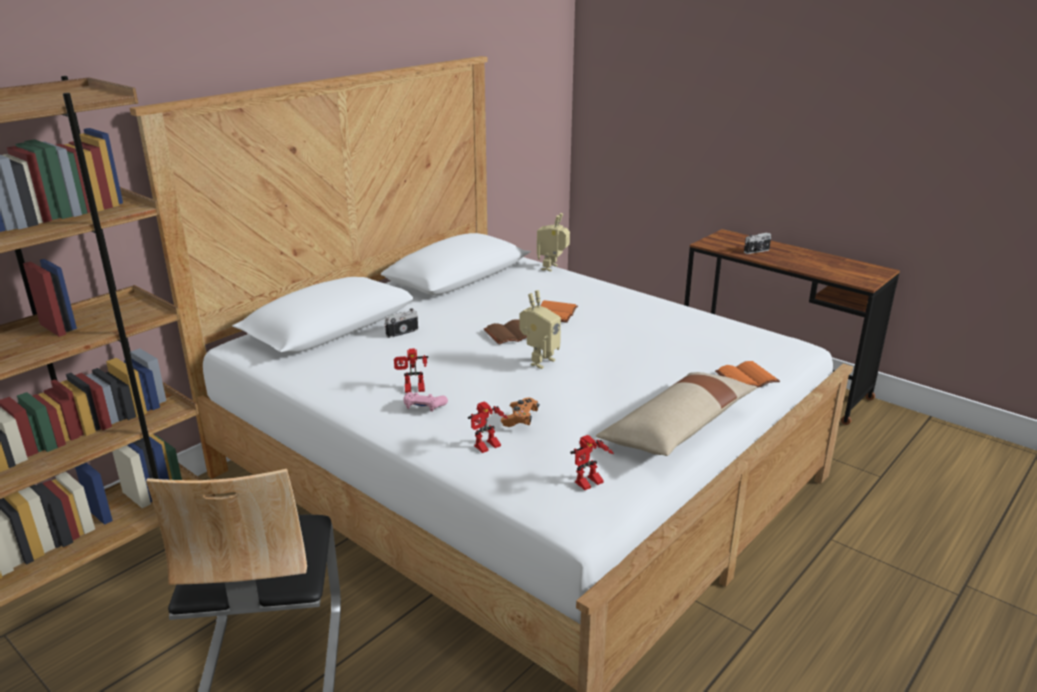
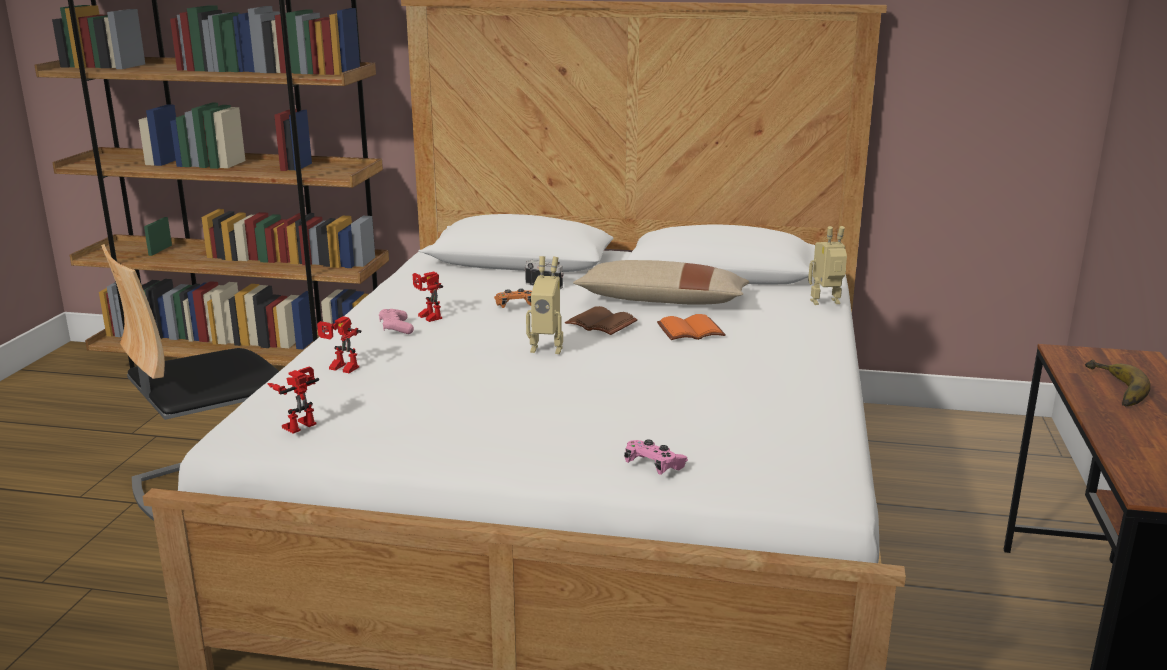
camera: 60 degrees right, 5 degrees down
orange game controller [501,398,539,427] -> orange game controller moved to [494,289,532,308]
toy robot [570,435,614,490] -> toy robot turned 105 degrees clockwise [268,367,319,434]
beige pillow [596,372,757,456] -> beige pillow moved to [573,260,749,305]
orange book [715,361,780,388] -> pink game controller [624,439,688,475]
camera [744,233,771,254] -> banana [1085,360,1151,406]

